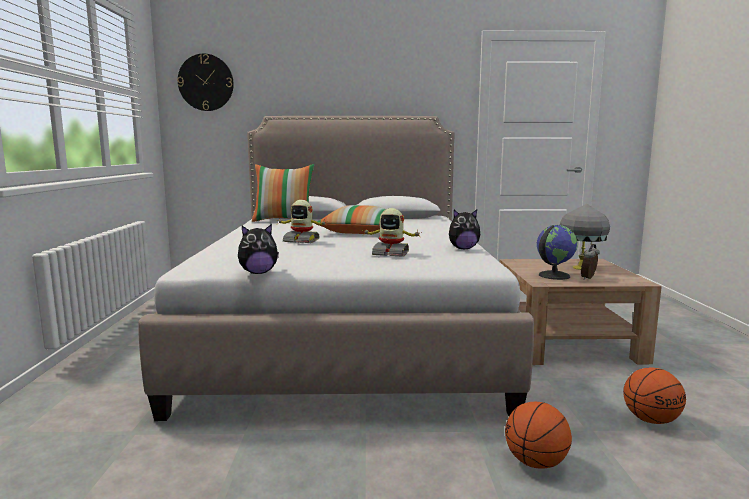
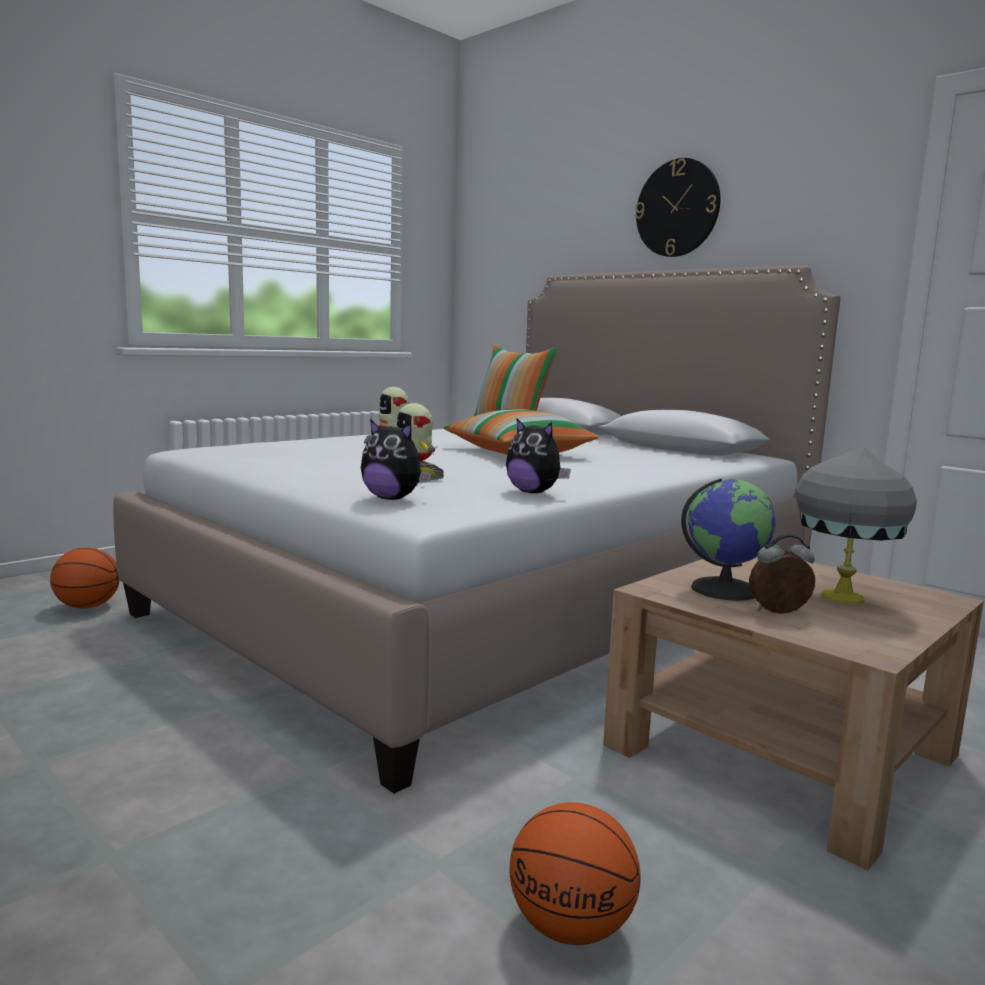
camera: 45 degrees right, 0 degrees up
wall clock [177,53,234,111] -> wall clock moved to [635,158,720,257]
plush toy [238,224,279,274] -> plush toy moved to [361,419,432,500]
basketball [505,402,572,469] -> basketball moved to [50,547,120,608]

